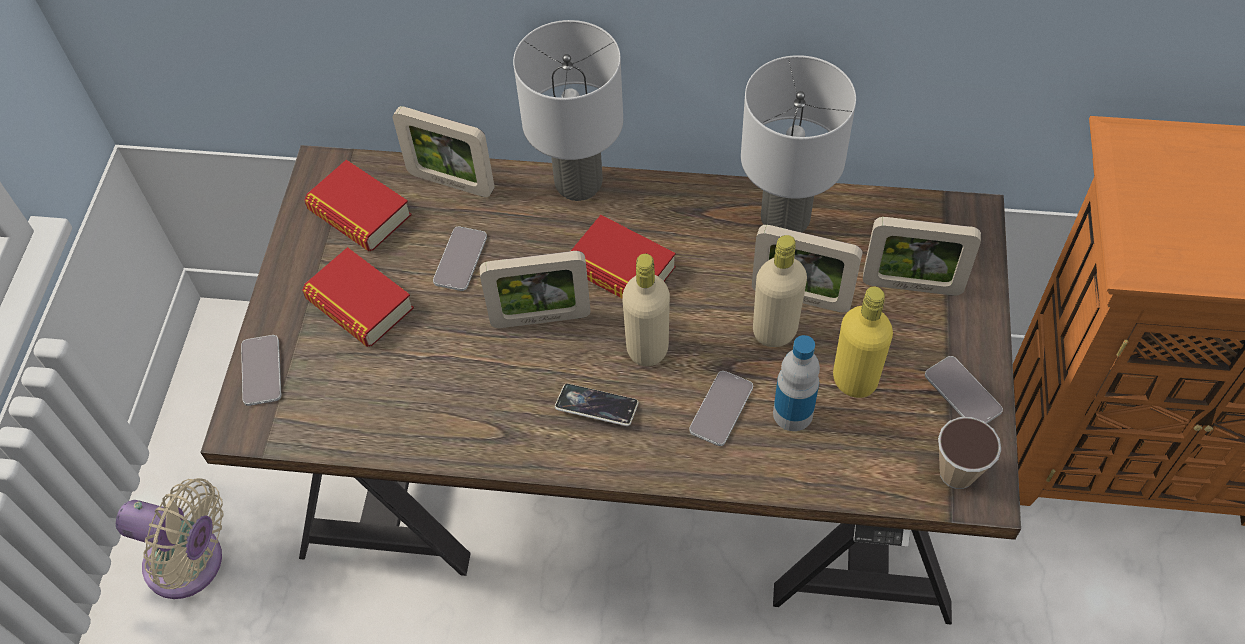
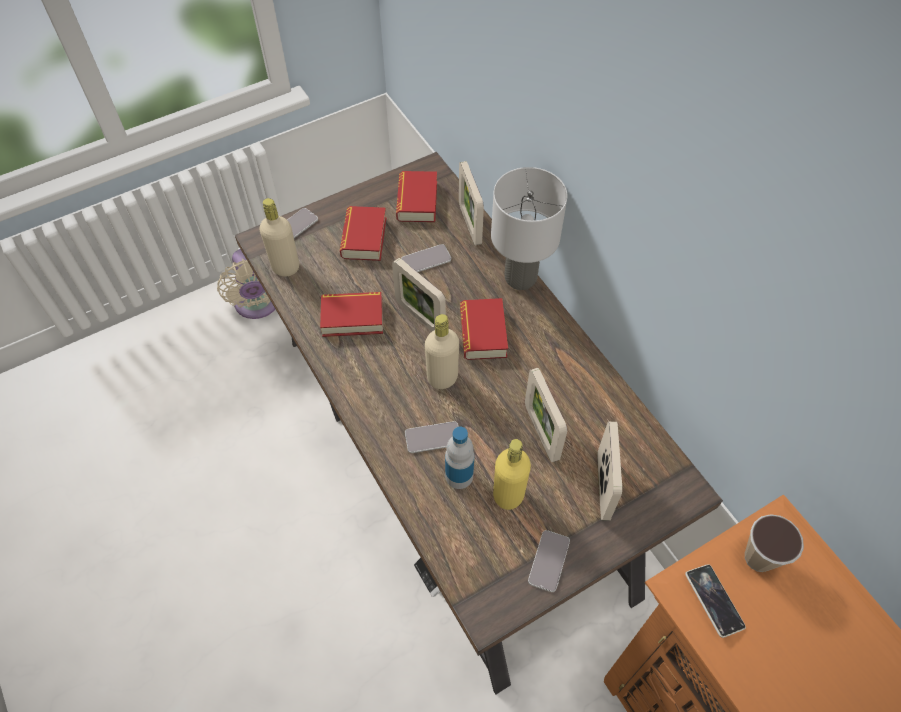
camera: 50 degrees right, 0 degrees up
phone [555,384,638,426] -> phone moved to [685,564,746,638]
white table lamp [741,55,856,232] -> none
beige bottle [753,235,807,347] -> beige bottle moved to [260,198,299,276]
picture frame [863,217,981,296] -> picture frame turned 150 degrees counterclockwise [597,422,622,521]
cup [938,417,1001,489] -> cup moved to [745,514,804,572]
none -> book [320,292,383,337]

